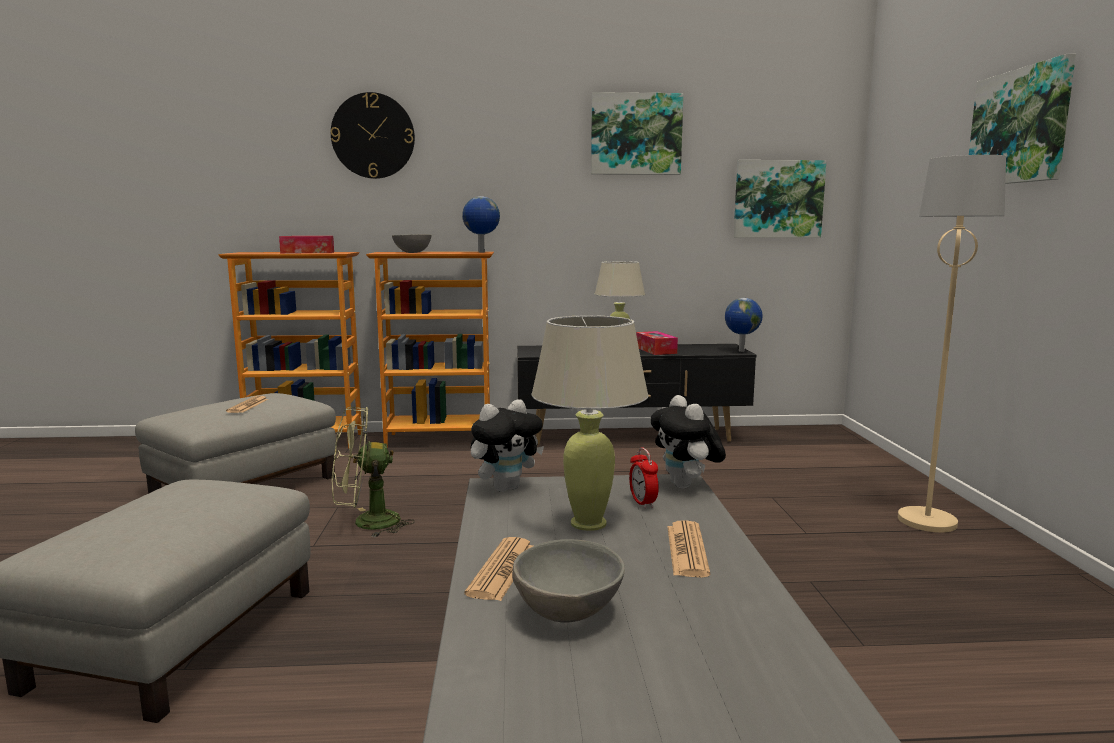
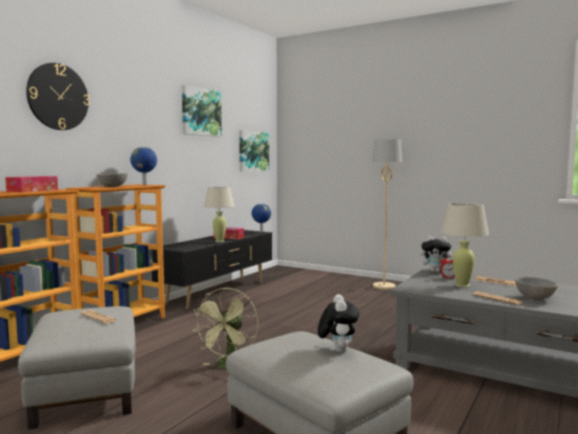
camera: 55 degrees left, 5 degrees down
plush toy [470,399,544,492] -> plush toy moved to [318,294,360,353]
picture [969,54,1076,184] -> none

